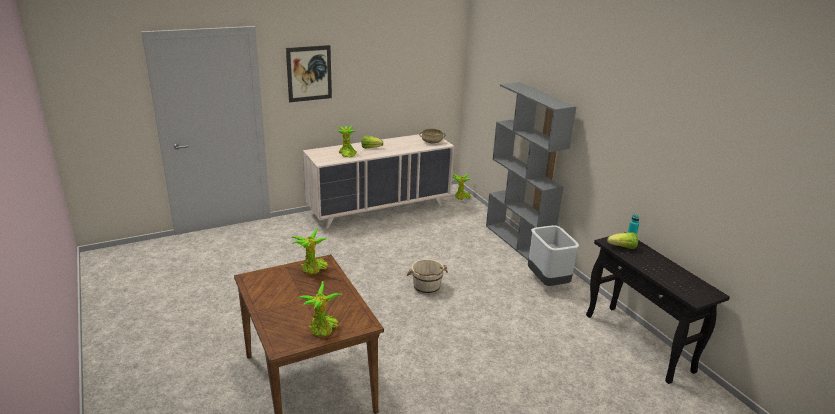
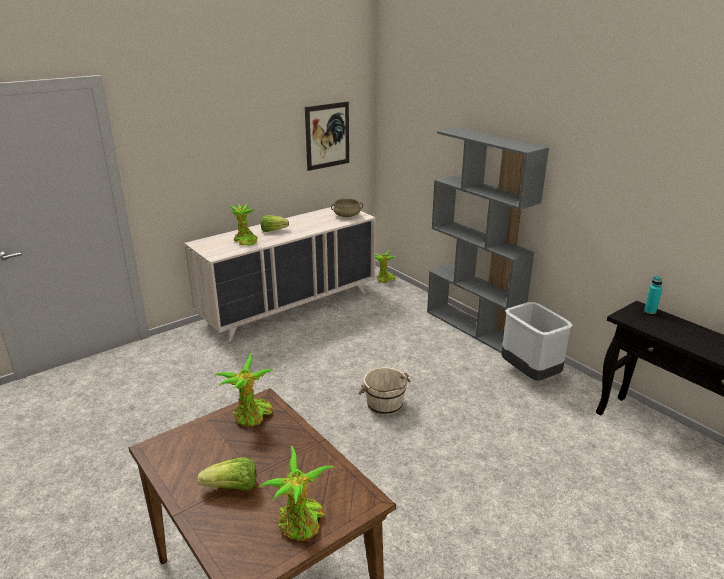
camera: 10 degrees left, 0 degrees up
picture [286,45,332,102] -> picture moved to [305,102,349,171]
lettuce [607,232,638,249] -> lettuce moved to [197,457,256,491]

